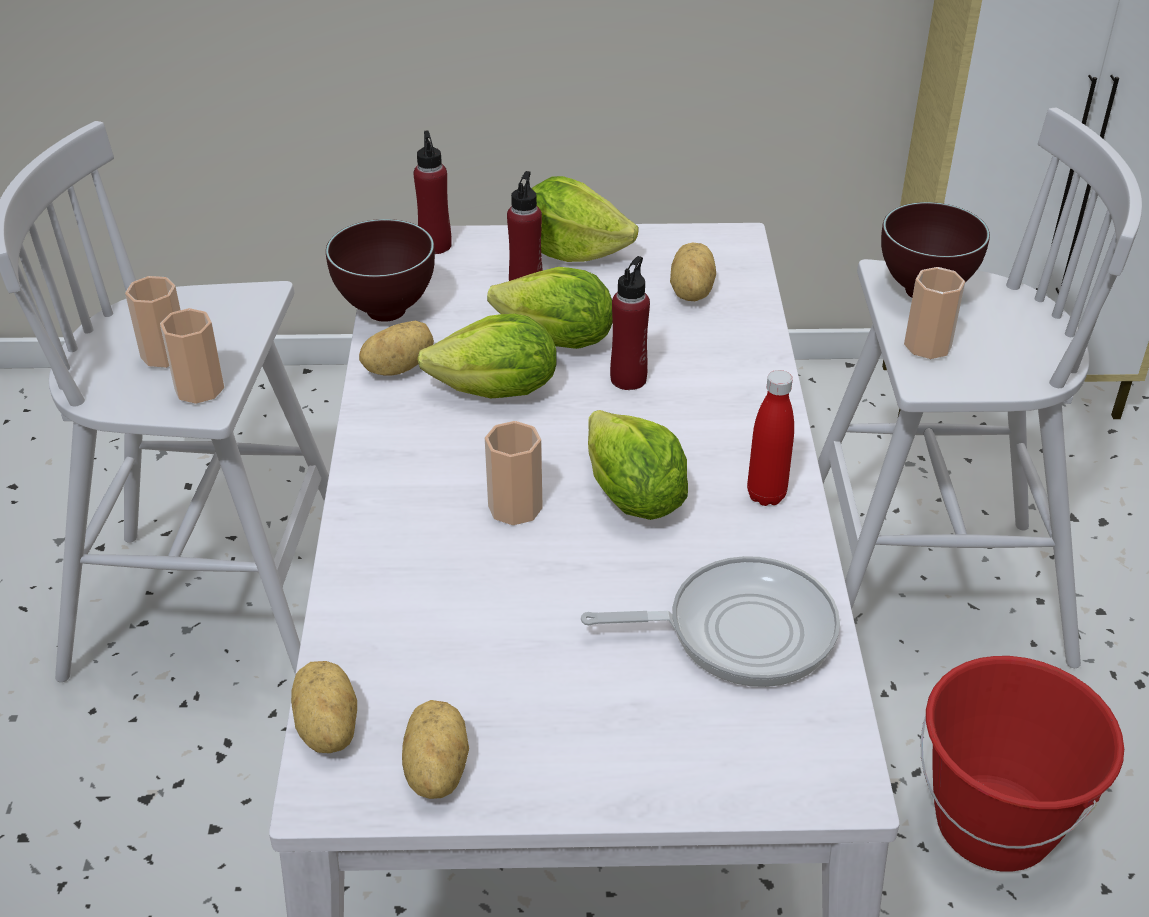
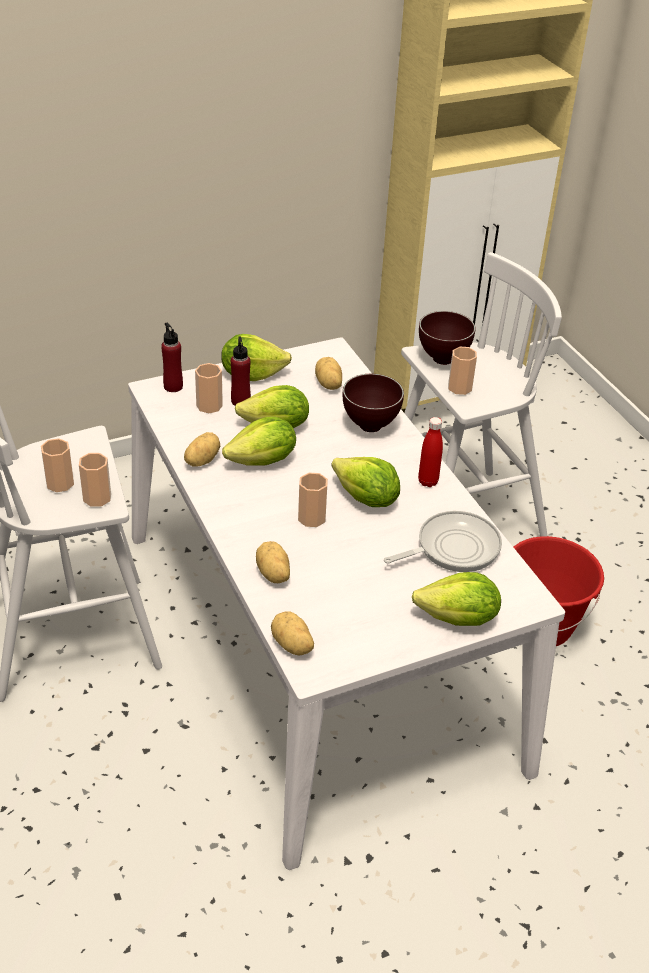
camera: 25 degrees left, 0 degrees up
brown bowl [326,219,435,322] -> brown bowl moved to [343,374,404,432]
potato [402,700,469,799] -> potato moved to [256,541,290,583]
red bottle [610,256,650,390] -> none
none -> cup [195,363,223,413]
none -> lettuce [412,572,501,626]

